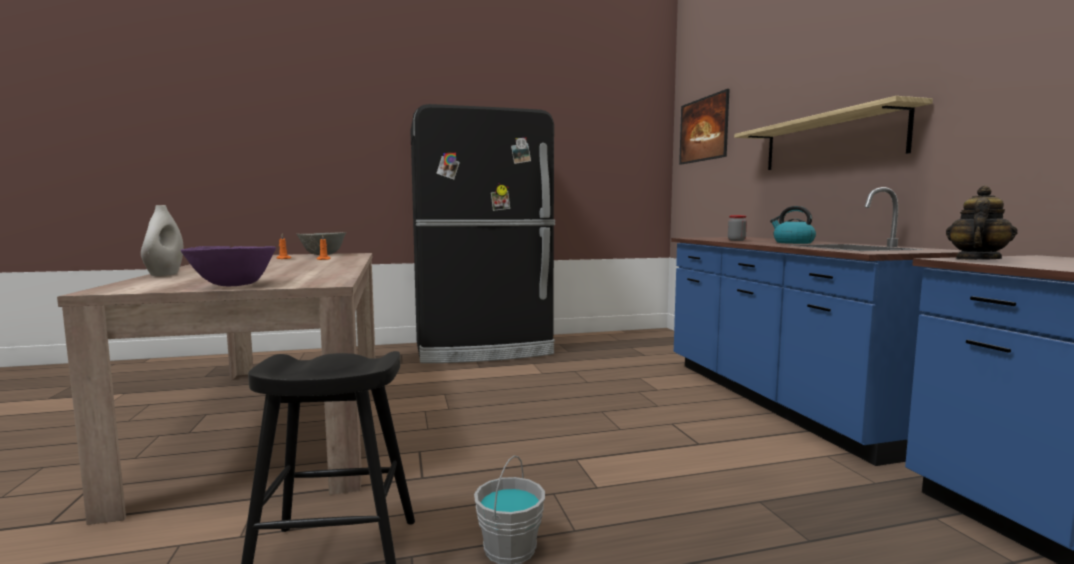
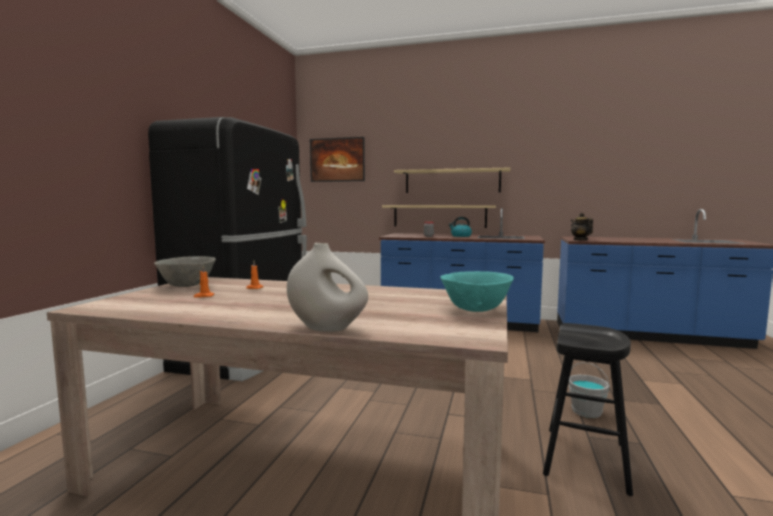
camera: 60 degrees left, 0 degrees up
purple bowl [180,246,276,287] -> turquoise bowl [440,271,514,312]
none -> shelf [382,205,496,228]

